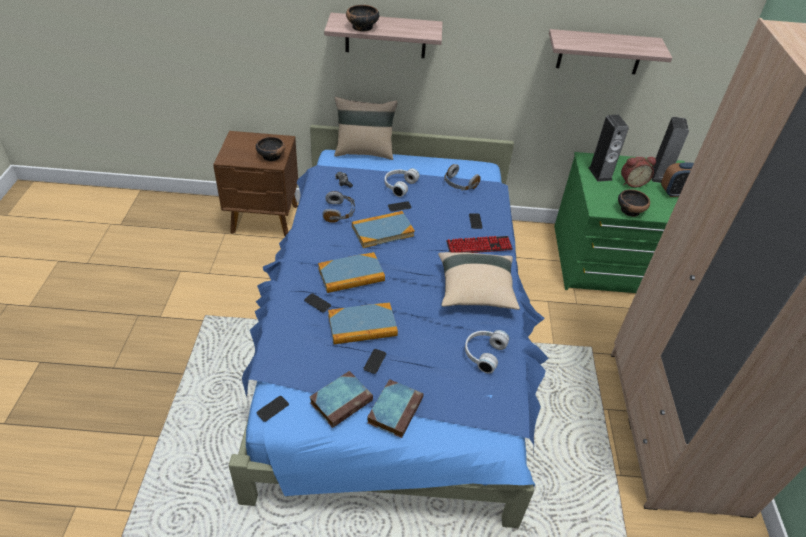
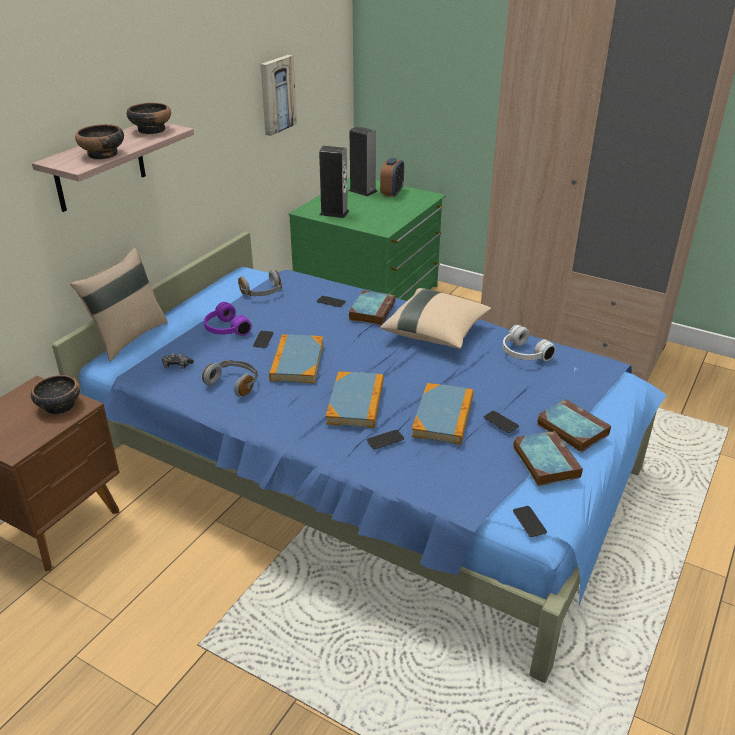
camera: 60 degrees left, 10 degrees down
white headphones [385,168,420,197] -> purple headphones [204,302,252,336]
keyboard [446,236,513,253] -> book [349,290,396,325]
shelf [549,29,672,74] -> picture [260,55,297,136]
bowl [618,189,650,217] -> bowl moved to [127,103,171,134]
alarm clock [621,157,656,187] -> none

